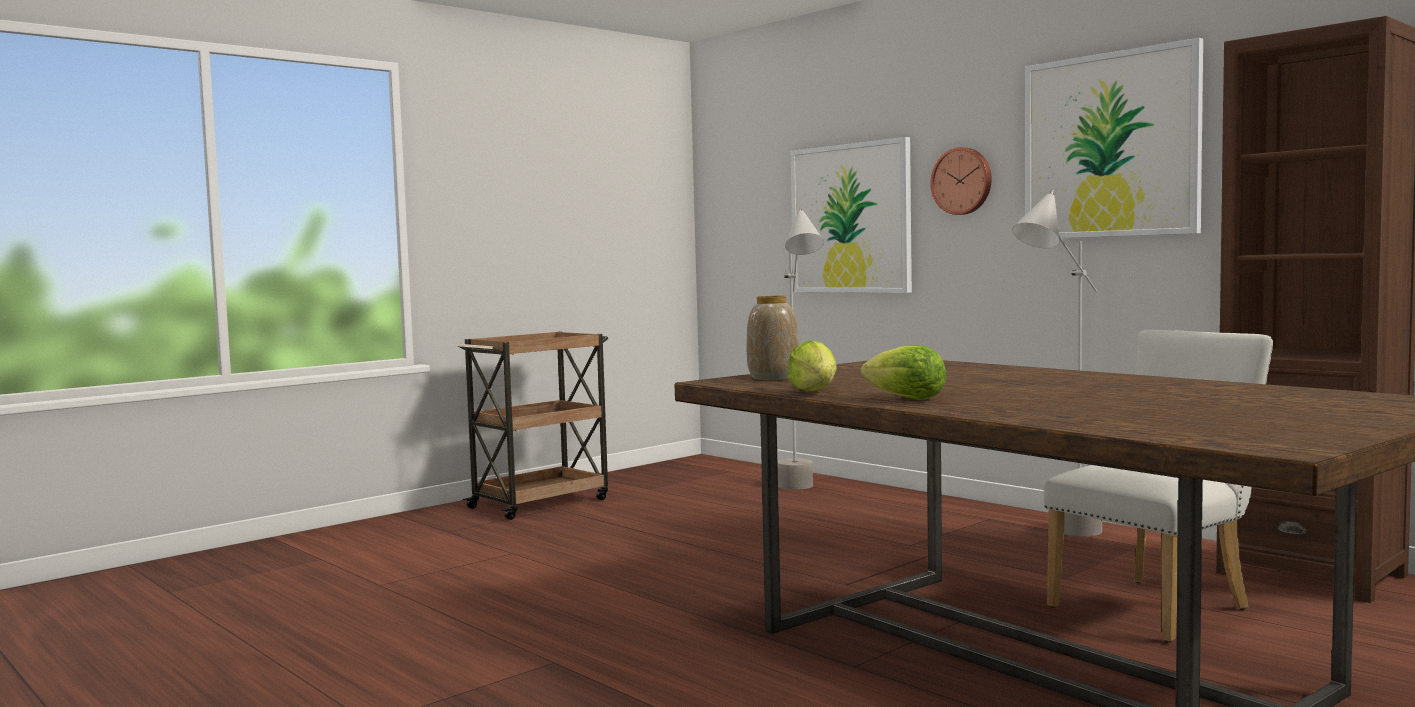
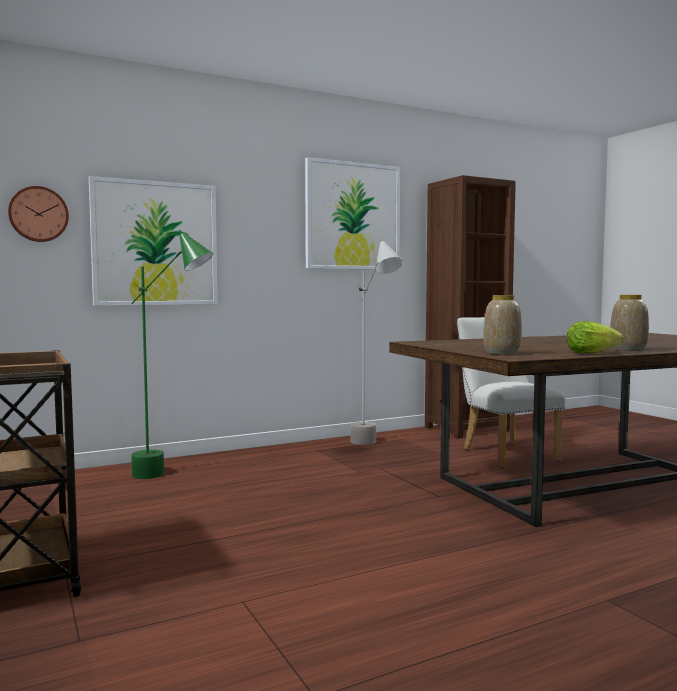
camera: 75 degrees left, 0 degrees up
grey floor lamp [777,207,824,490] -> green floor lamp [131,230,213,479]
lettuce [861,345,946,400] -> vase [610,295,649,351]
wall clock [930,147,992,215] -> wall clock moved to [8,186,69,242]

